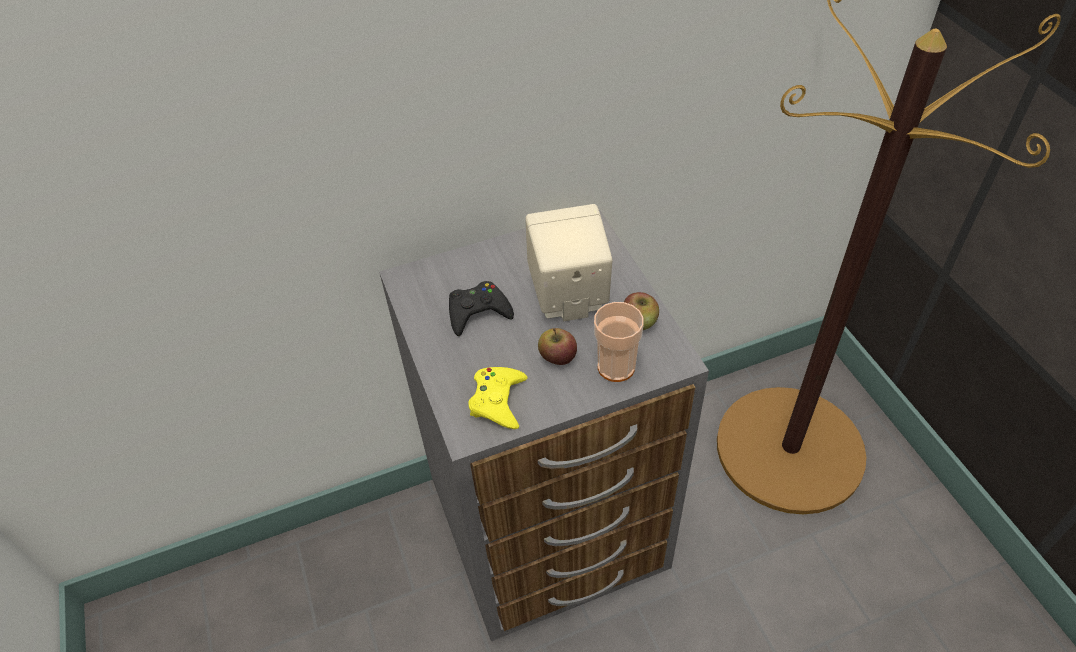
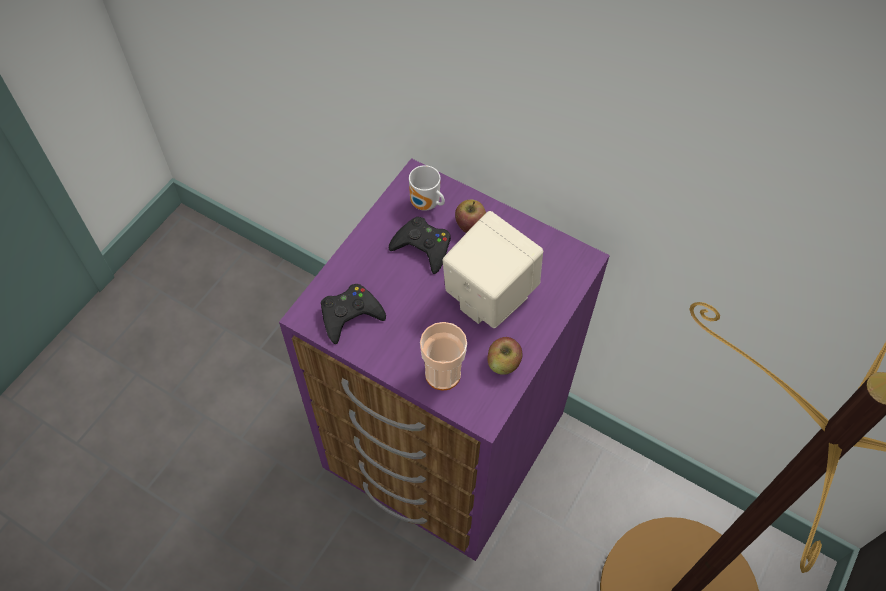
camera: 50 degrees right, 10 degrees up
grey dresser [379,208,709,641] -> purple dresser [279,158,610,561]
yellow game controller [468,367,528,429] -> black game controller [321,284,386,344]
apple [538,328,577,365] -> apple moved to [455,200,486,233]
none -> mug [409,165,445,211]

